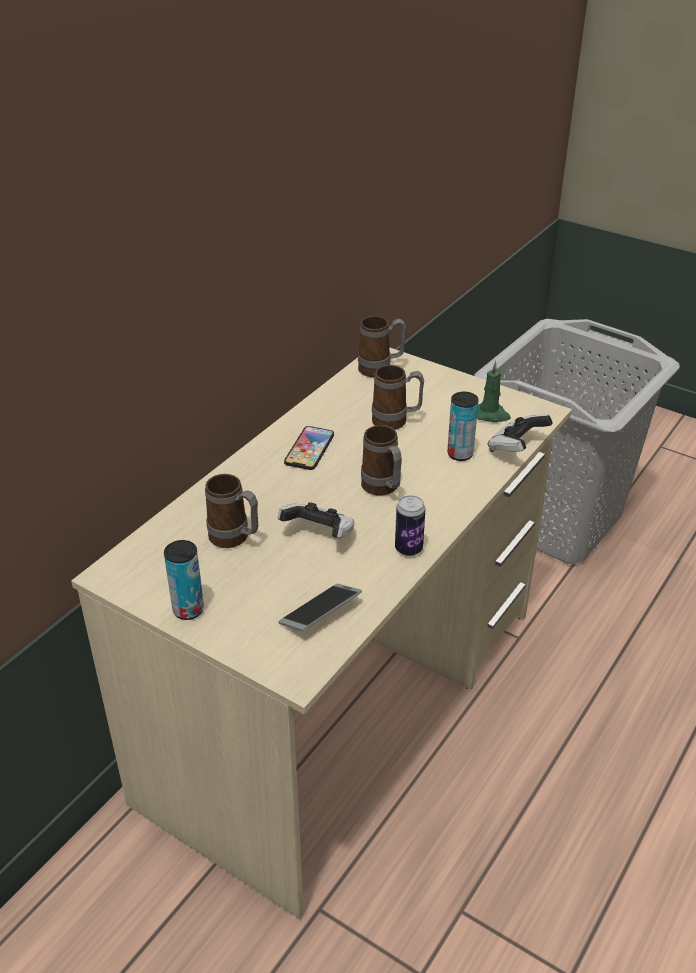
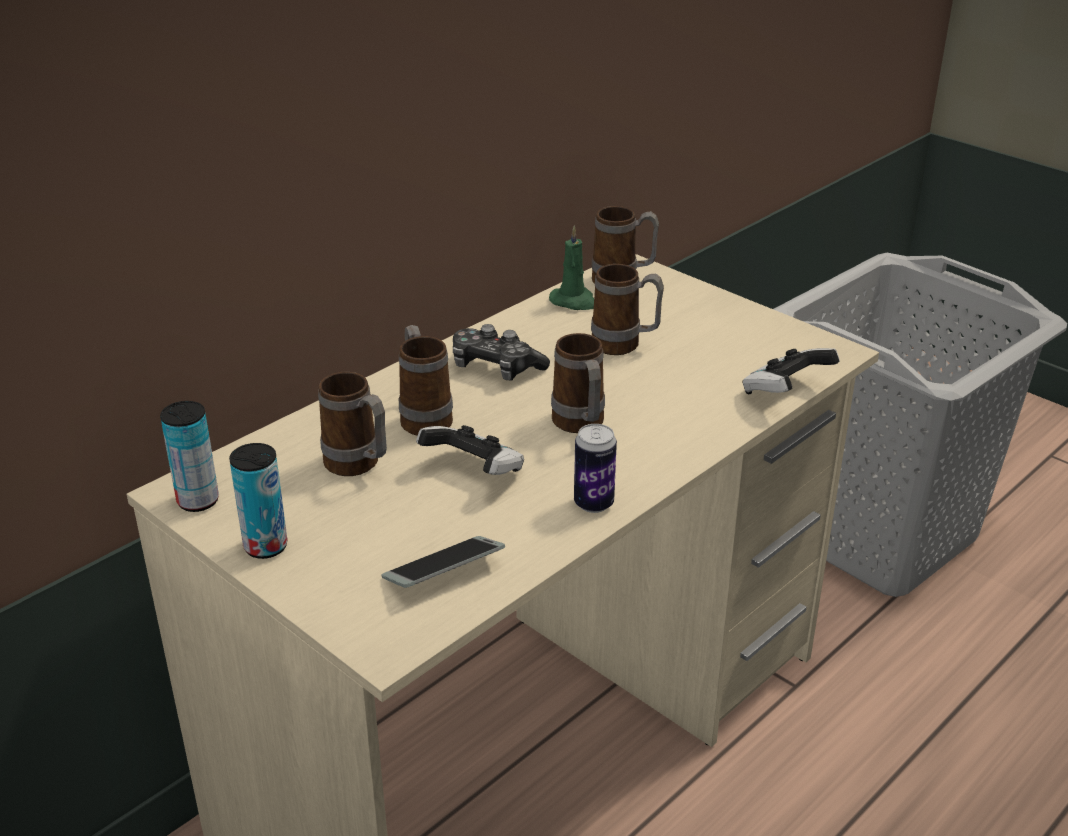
camera: 10 degrees right, 5 degrees down
phone [284,426,334,470] -> game controller [453,324,550,381]
can [447,392,479,461] -> can moved to [160,401,219,512]
green candle [477,361,511,423] -> green candle moved to [549,225,594,310]
none -> mug [399,325,453,436]

